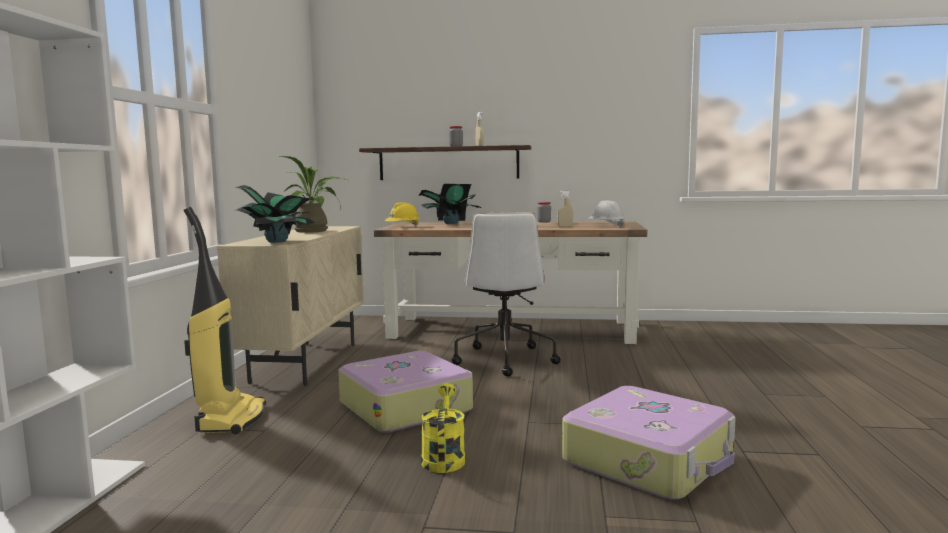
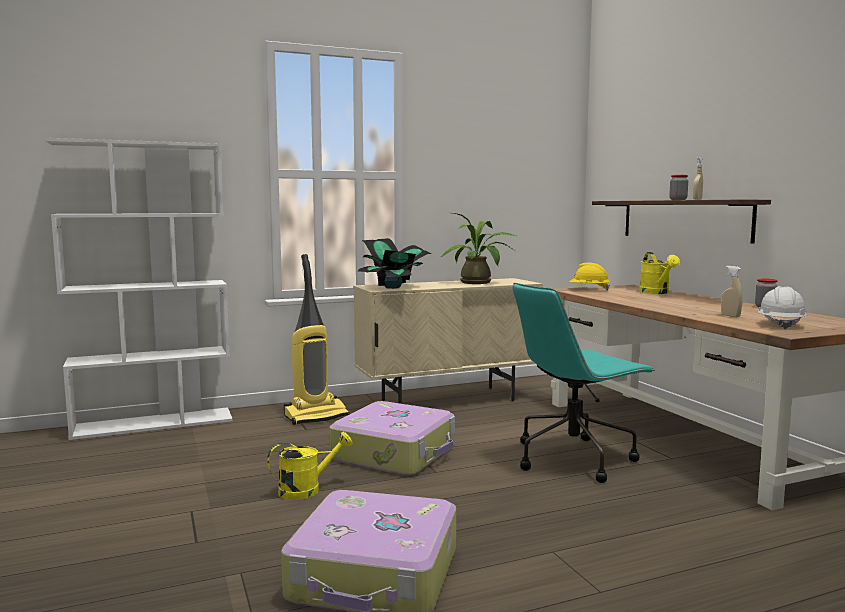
camera: 60 degrees right, 0 degrees up
potted plant [418,184,481,224] -> yellow watering can [639,252,680,294]
white office chair [452,212,561,376] -> turquoise office chair [512,283,655,483]

